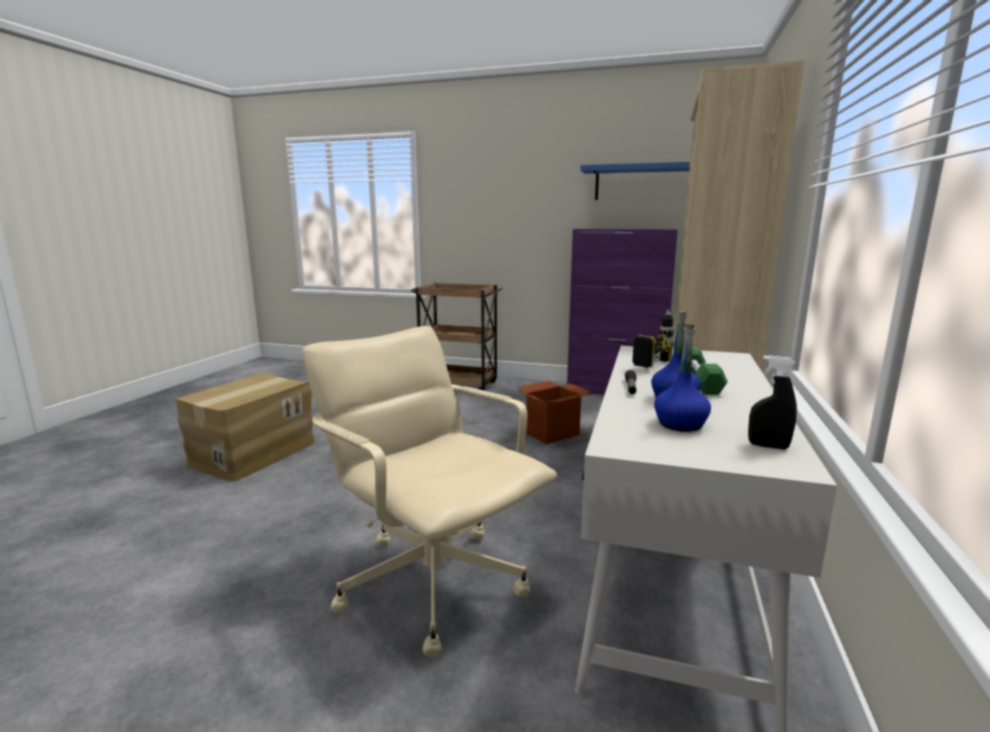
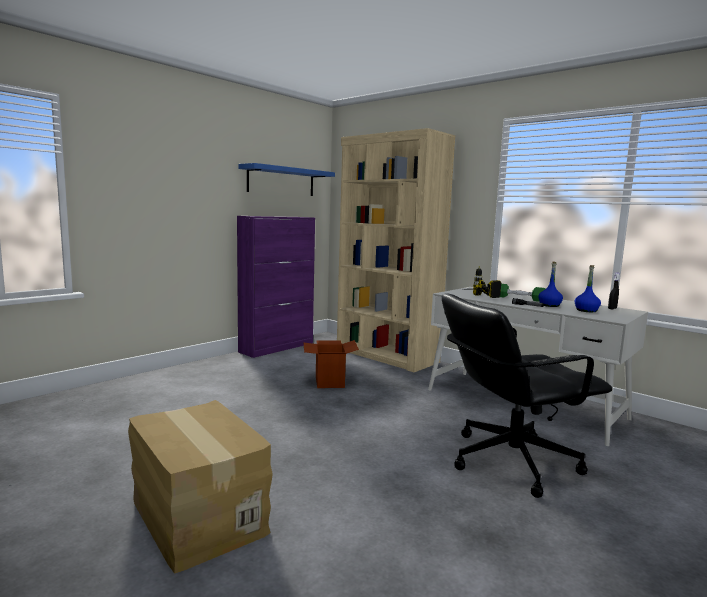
camera: 65 degrees left, 5 degrees down
beige office chair [302,326,557,657] -> black office chair [442,293,612,498]
brown cart [411,283,503,390] -> none

